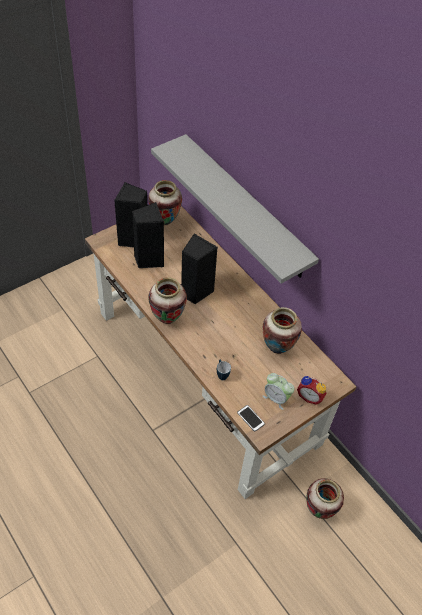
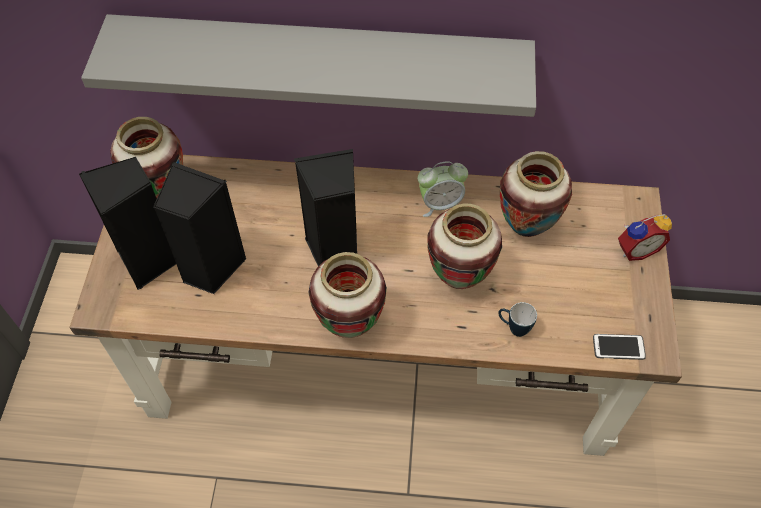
camera: 45 degrees left, 5 degrees up
alarm clock [263,373,294,410] -> alarm clock moved to [418,161,468,217]
vase [306,478,344,519] -> vase moved to [427,203,502,289]

